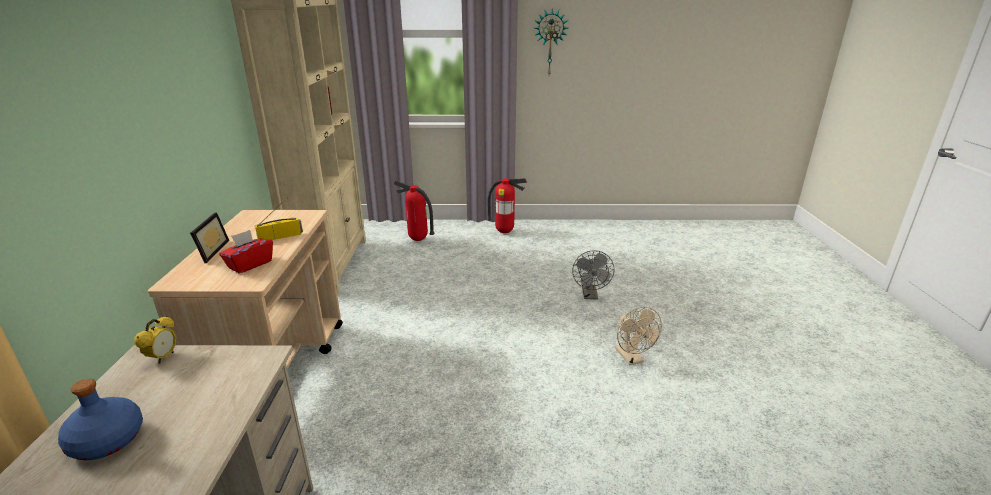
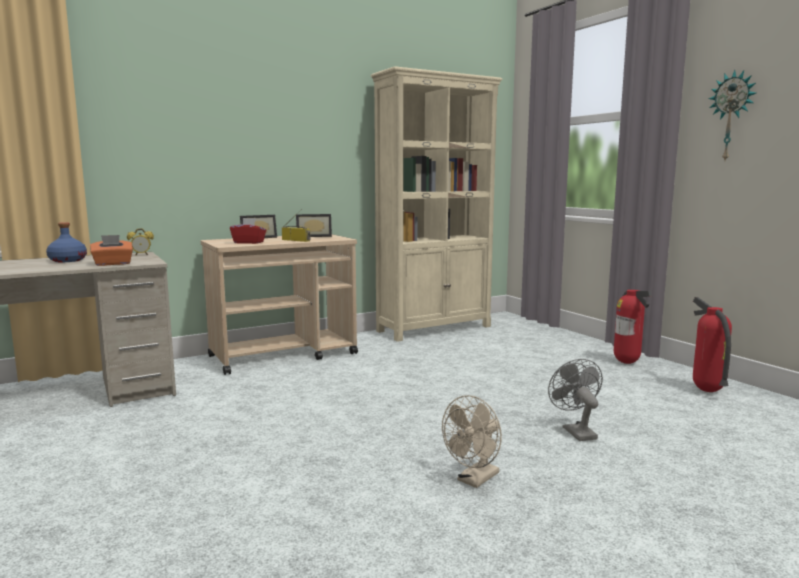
camera: 60 degrees right, 15 degrees down
fire extinguisher [394,180,434,241] -> fire extinguisher moved to [693,297,732,392]
grey fan [572,250,614,299] -> grey fan turned 105 degrees clockwise [548,359,603,441]
none -> orange tissue box [90,235,133,266]
none -> picture frame [296,214,332,237]

